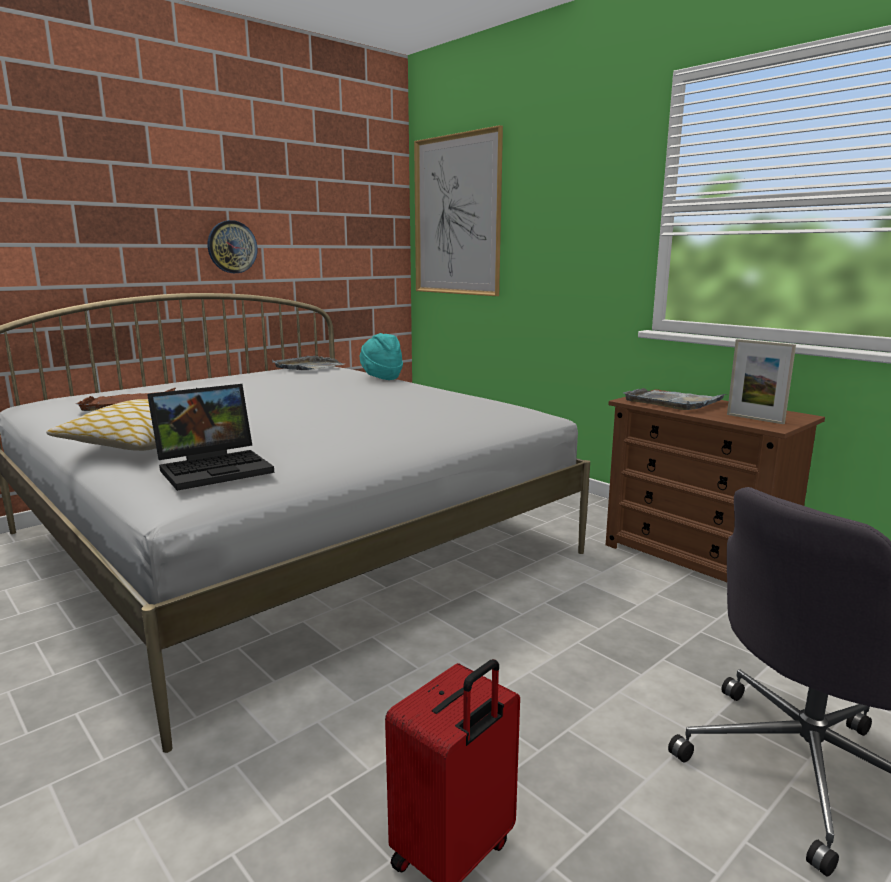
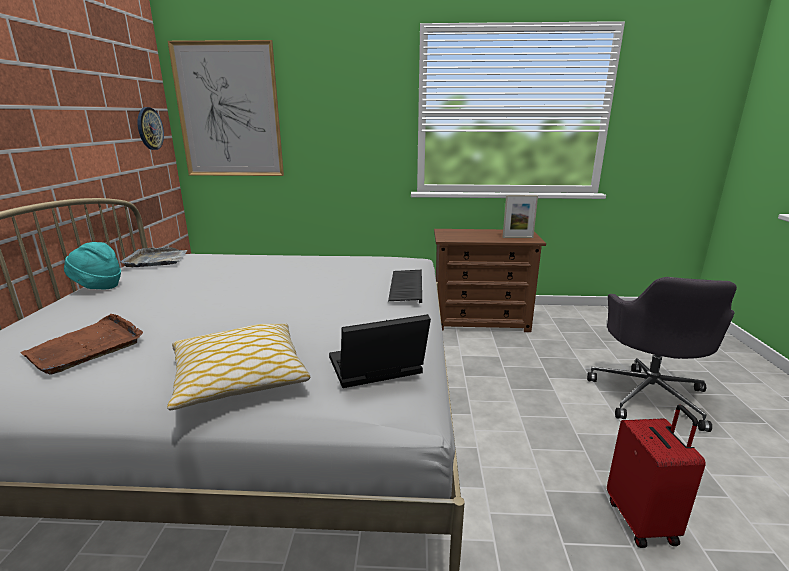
camera: 45 degrees left, 5 degrees up
laptop [147,384,274,491] -> laptop turned 120 degrees counterclockwise [329,314,431,388]
wall clock [208,220,257,273] -> wall clock moved to [138,107,164,150]
turquoise hat [359,333,403,380] -> turquoise hat moved to [64,242,121,289]
grey tray [624,388,727,410] -> none
none -> keyboard [388,270,422,303]

